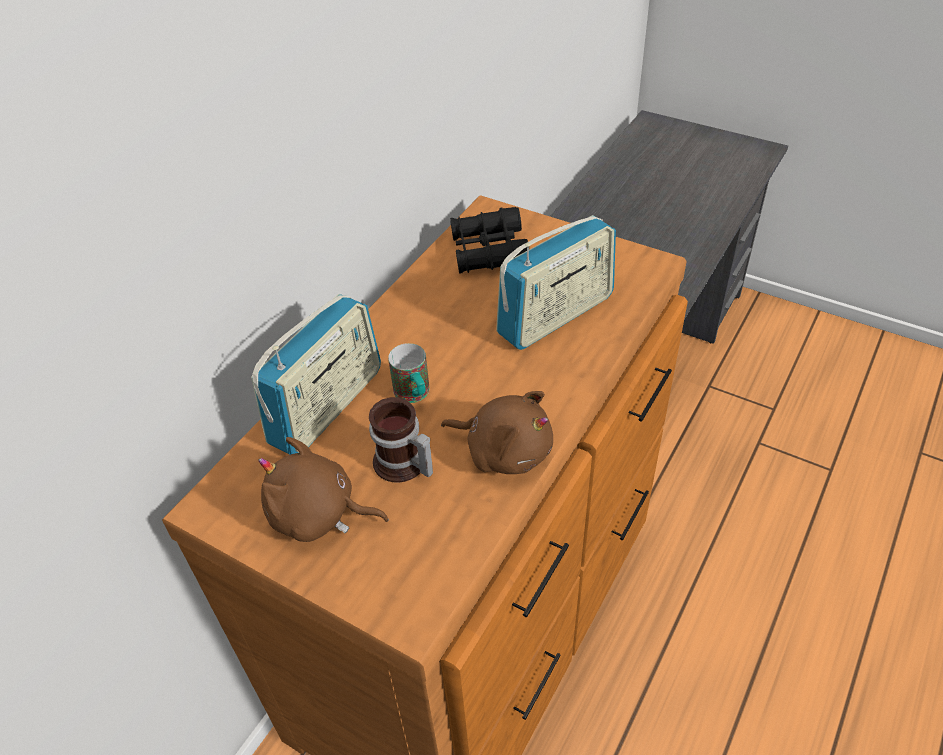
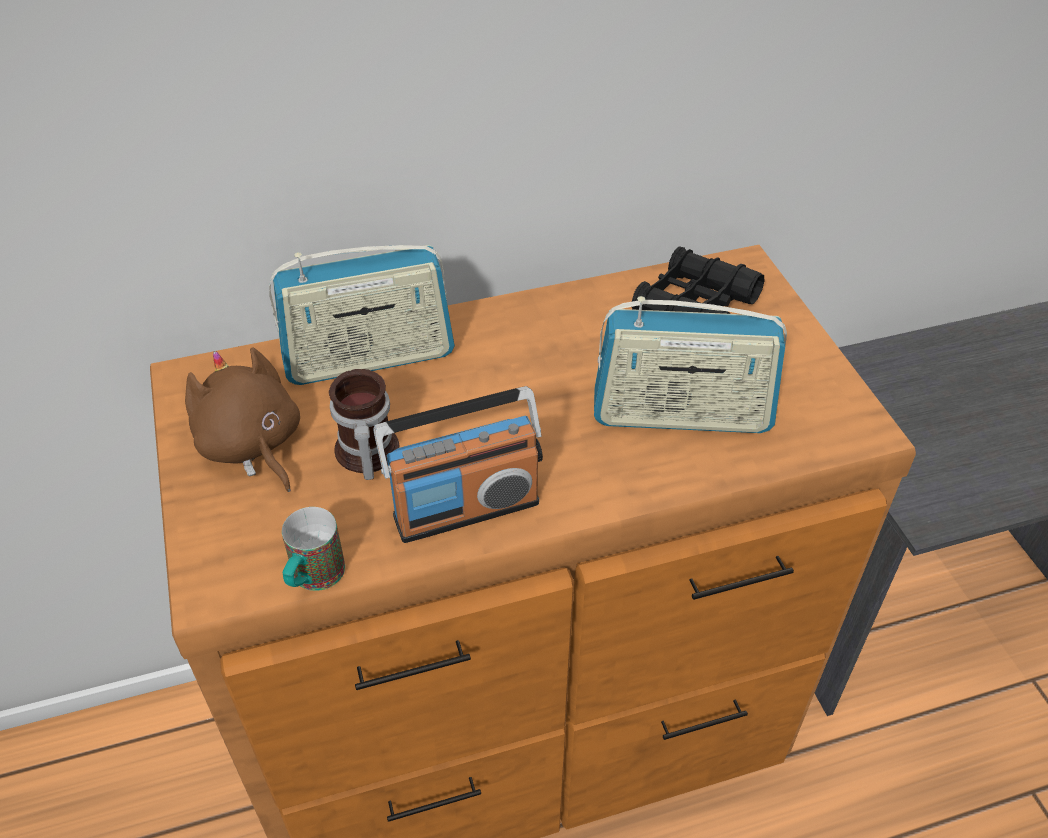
camera: 40 degrees right, 0 degrees up
mug [388,343,429,403] -> mug moved to [282,507,345,591]
brown plush toy [441,391,553,474] -> radio [374,386,543,543]

